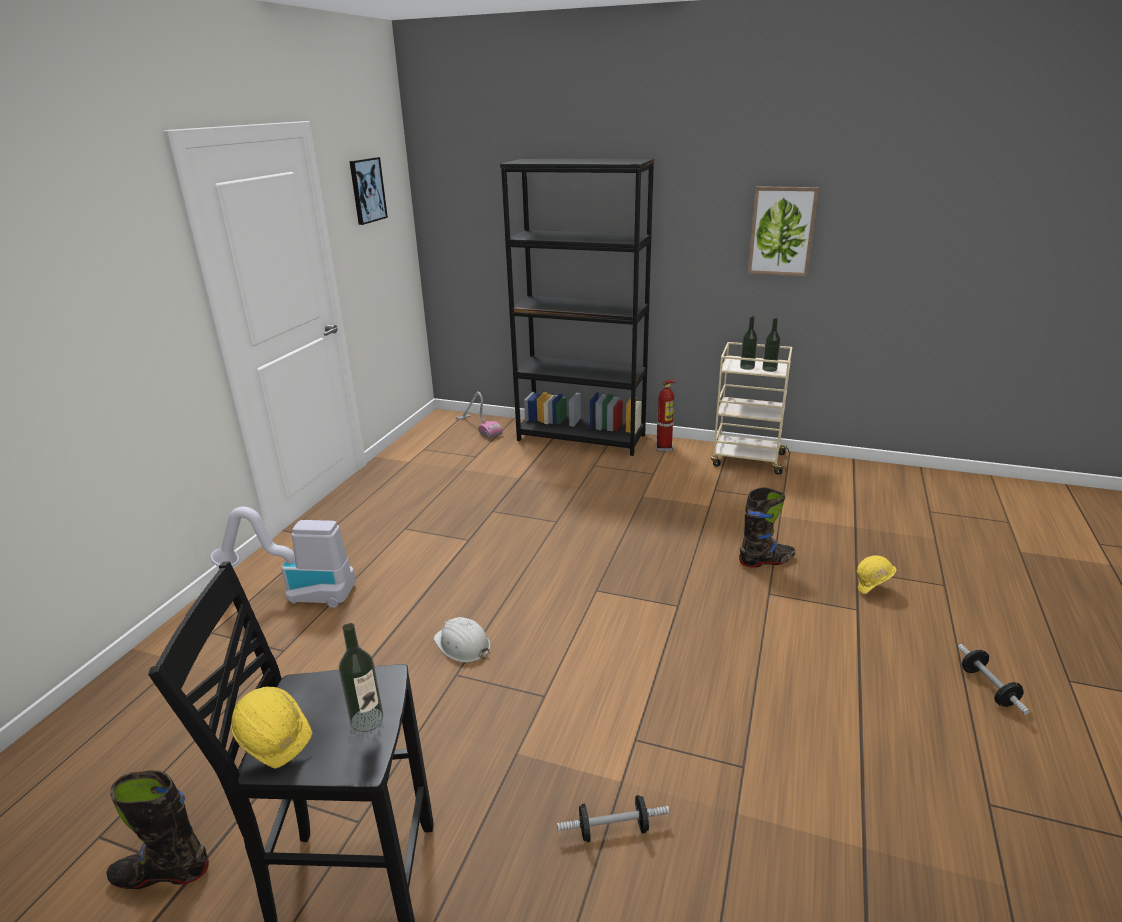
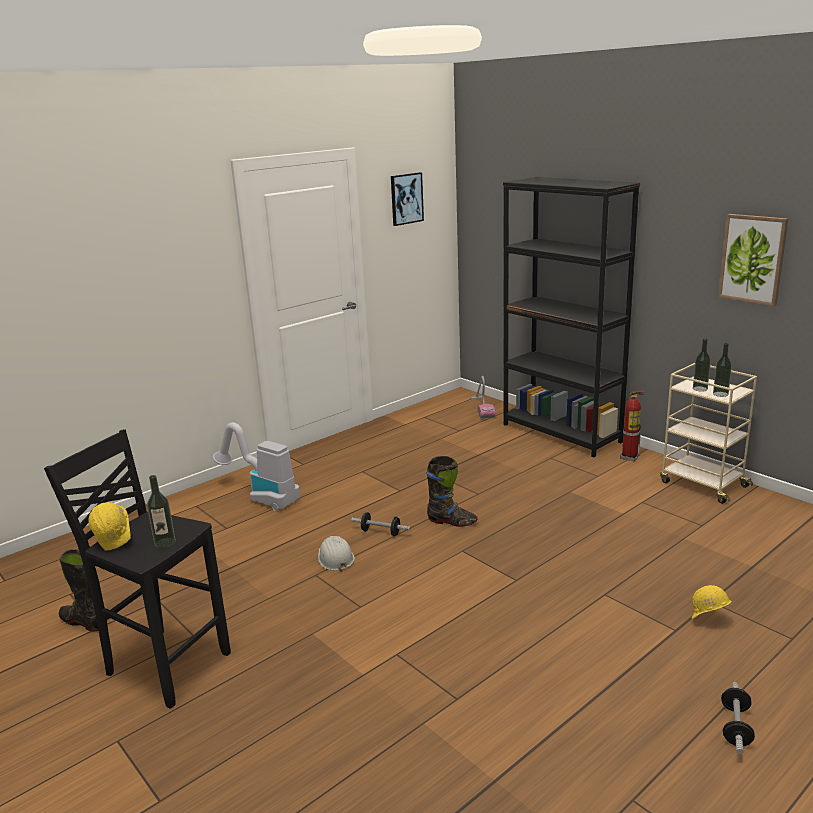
camera: 30 degrees right, 5 degrees down
dumbbell [557,795,669,843] -> dumbbell moved to [351,512,410,536]
black boot [739,487,795,568] -> black boot moved to [426,456,478,527]

